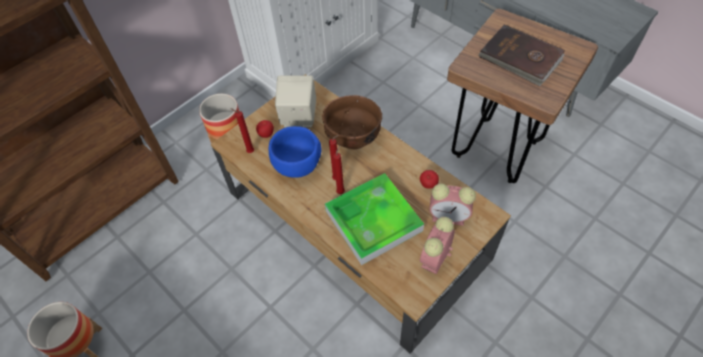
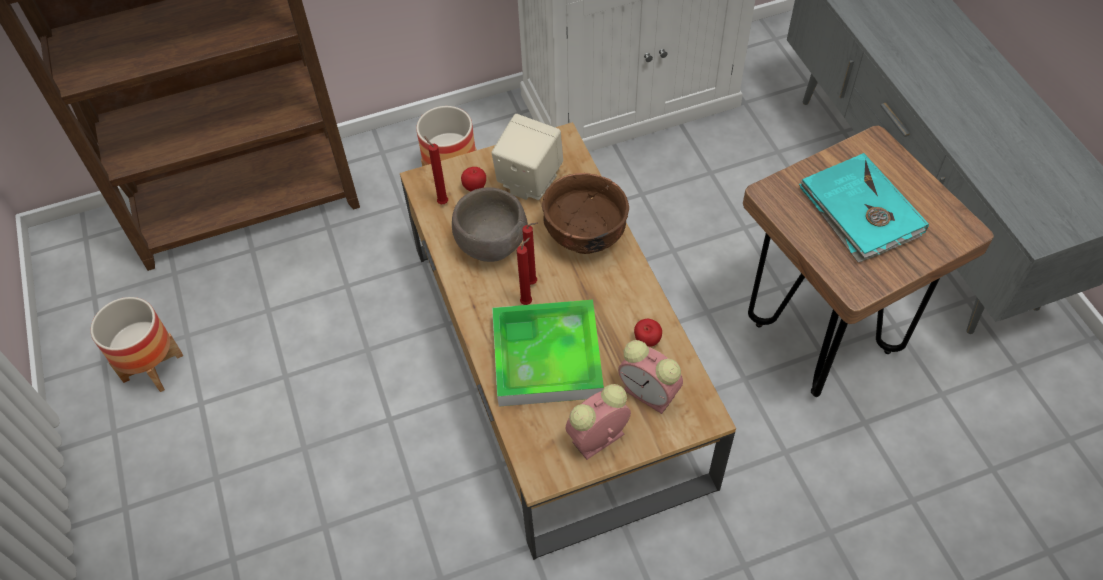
camera: 25 degrees right, 0 degrees up
blue bowl [269,126,321,178] -> brown bowl [452,187,528,262]
brown book [479,24,565,86] -> turquoise book [799,153,929,262]

